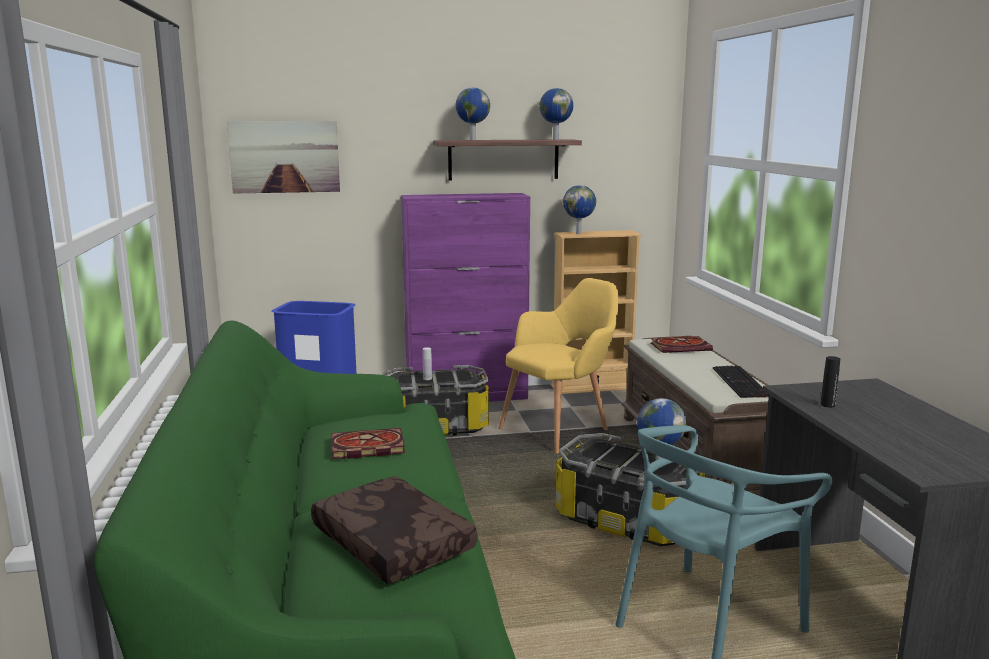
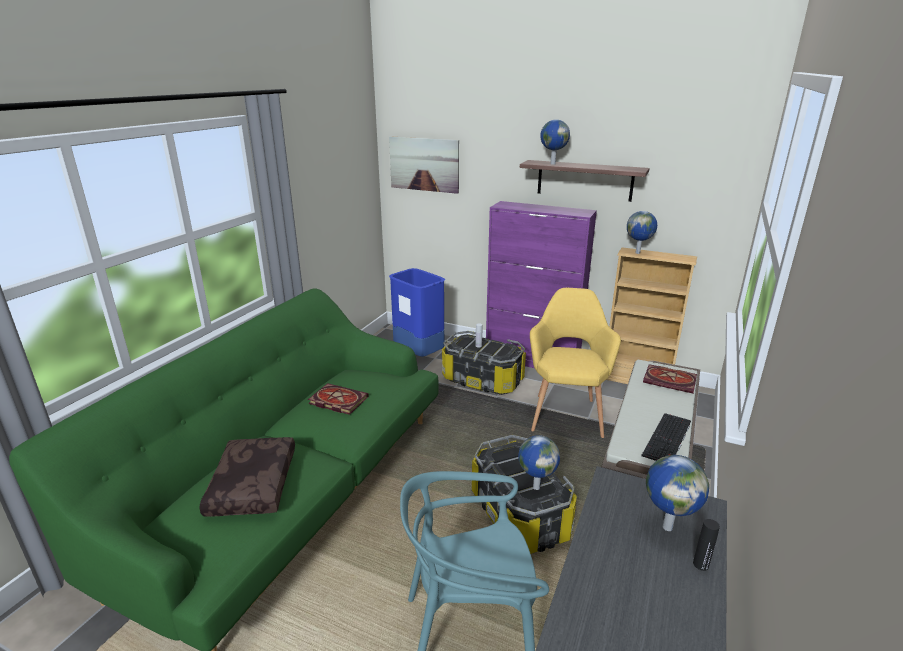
camera: 35 degrees right, 10 degrees up
yellow armchair [499,278,619,453] -> yellow armchair turned 75 degrees counterclockwise [530,288,621,438]
globe [539,88,574,140] -> globe moved to [646,455,709,531]
black bottle [821,356,840,408] -> black bottle moved to [693,519,720,571]

